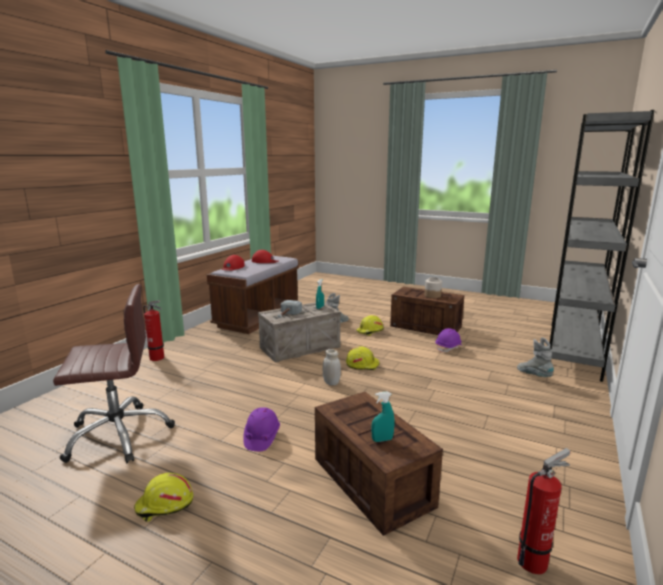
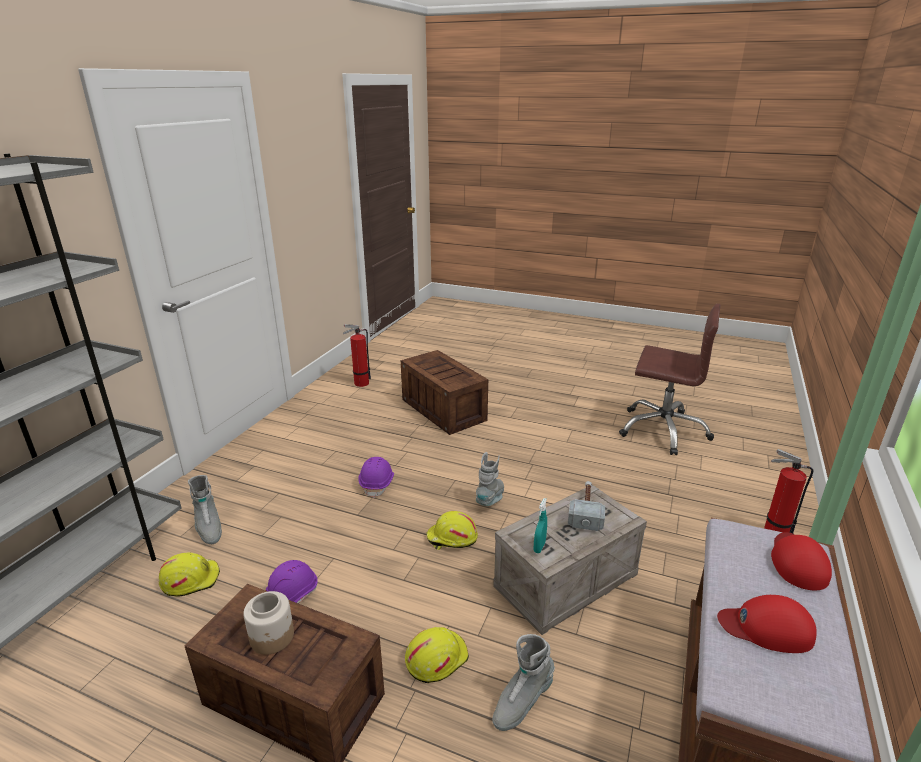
camera: 175 degrees right, 10 degrees up
brown office chair [53,284,175,463] -> brown office chair turned 135 degrees counterclockwise [619,304,721,455]
yellow hard hat [134,473,193,521] -> yellow hard hat moved to [159,553,220,597]
purple hard hat [243,407,280,451] -> purple hard hat moved to [358,457,394,498]
white jar [323,349,341,386] -> grey boot [476,452,504,506]
turquoise spray bottle [371,391,394,442] -> none

